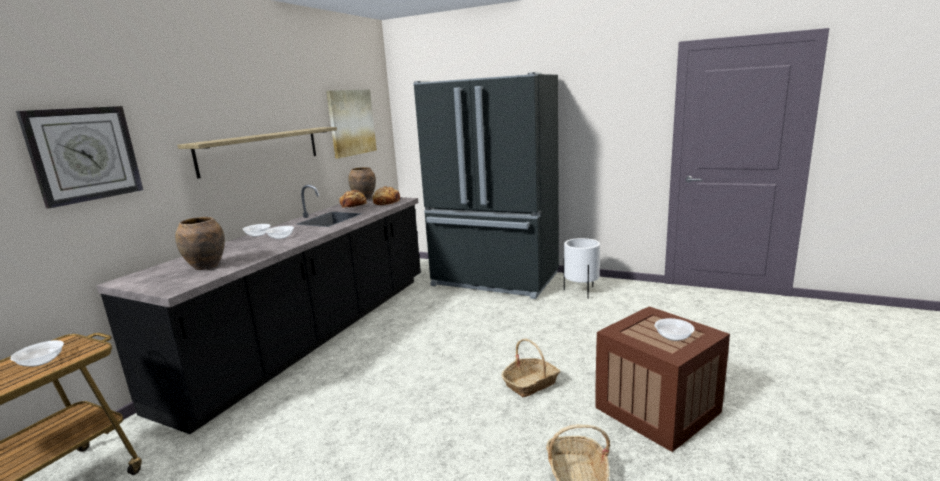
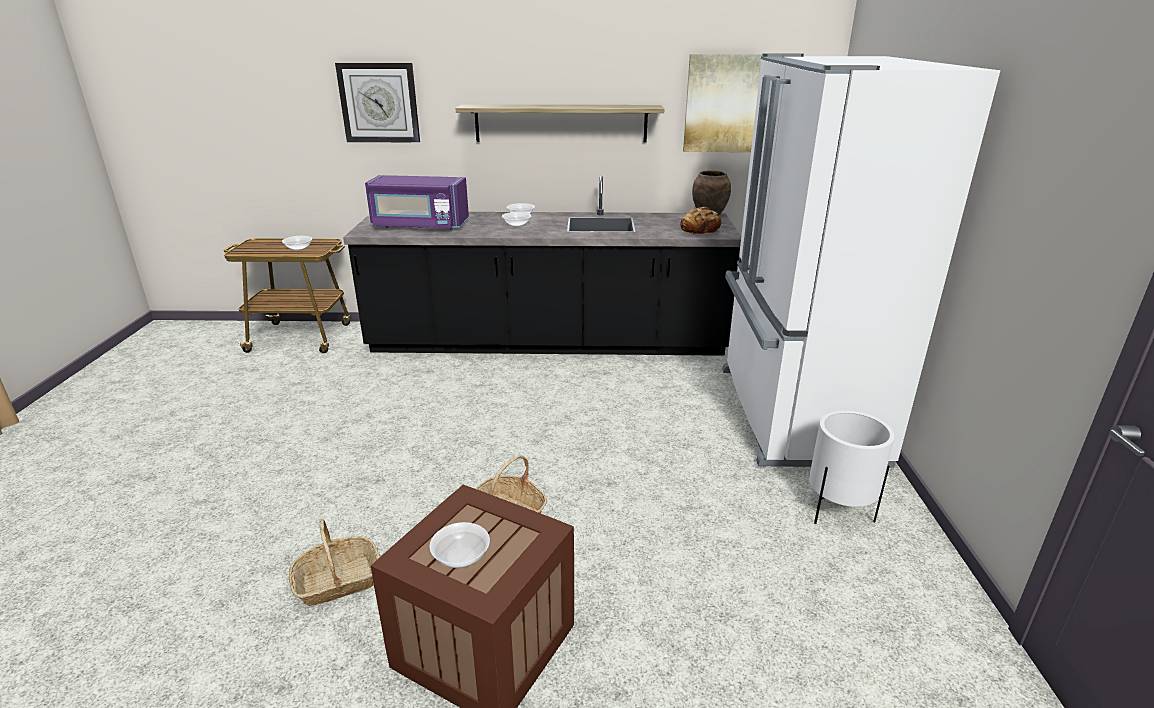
camera: 65 degrees right, 10 degrees up
brown vase [175,217,225,270] -> purple microwave [365,175,469,230]
bread [339,190,367,208] -> none
black fridge [413,72,559,299] -> white fridge [722,53,1000,468]

